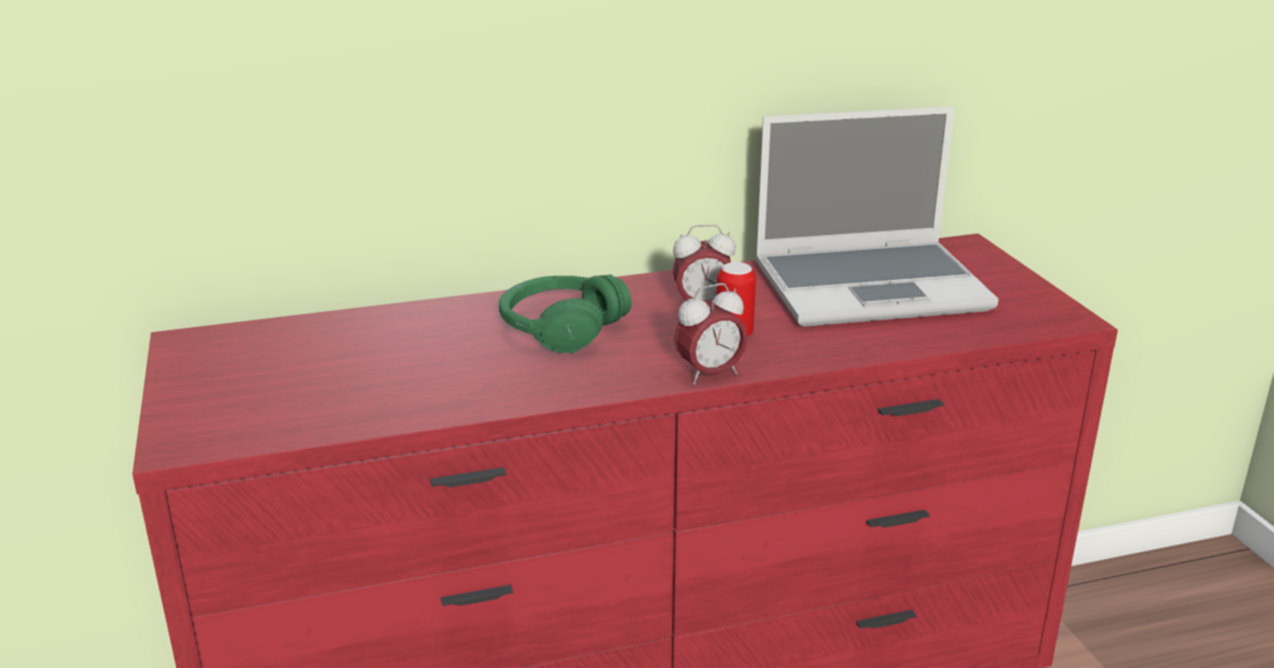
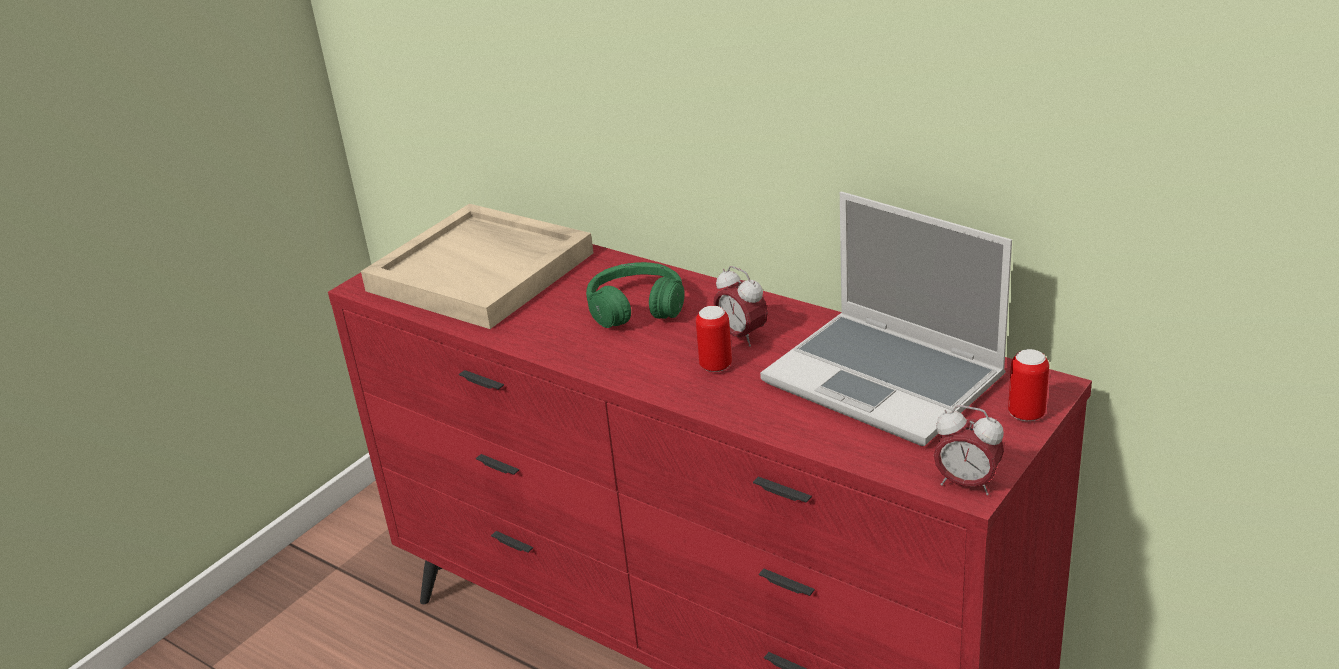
camera: 55 degrees right, 5 degrees up
alarm clock [674,283,747,385] -> alarm clock moved to [934,405,1004,495]
none -> beige tray [361,204,594,329]
none -> can [1008,349,1049,421]

